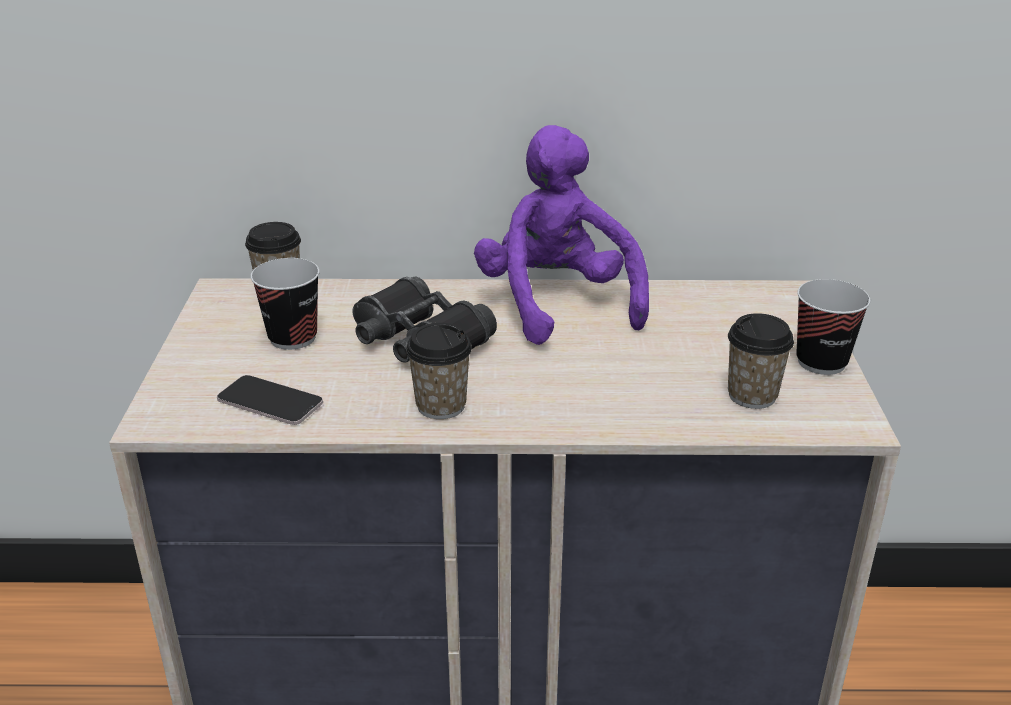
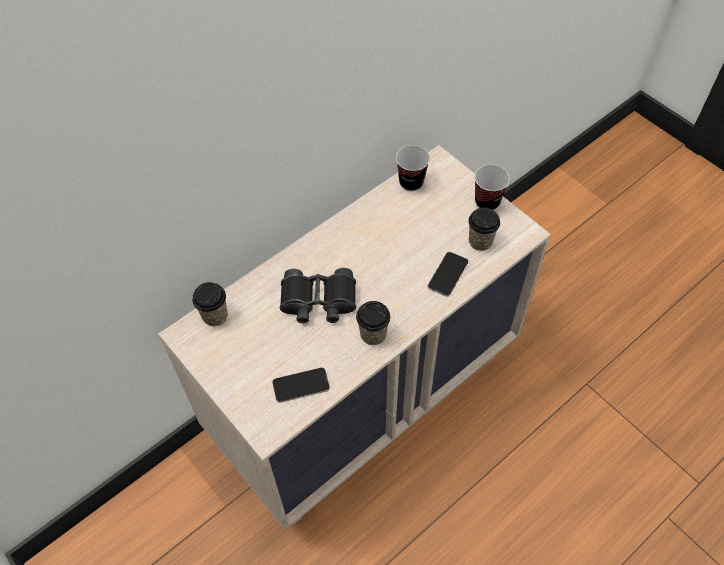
camera: 40 degrees left, 25 degrees up
cup [251,258,320,350] -> cup moved to [396,145,430,191]
purple plush toy [474,125,649,345] -> none
none -> phone [428,252,469,297]

